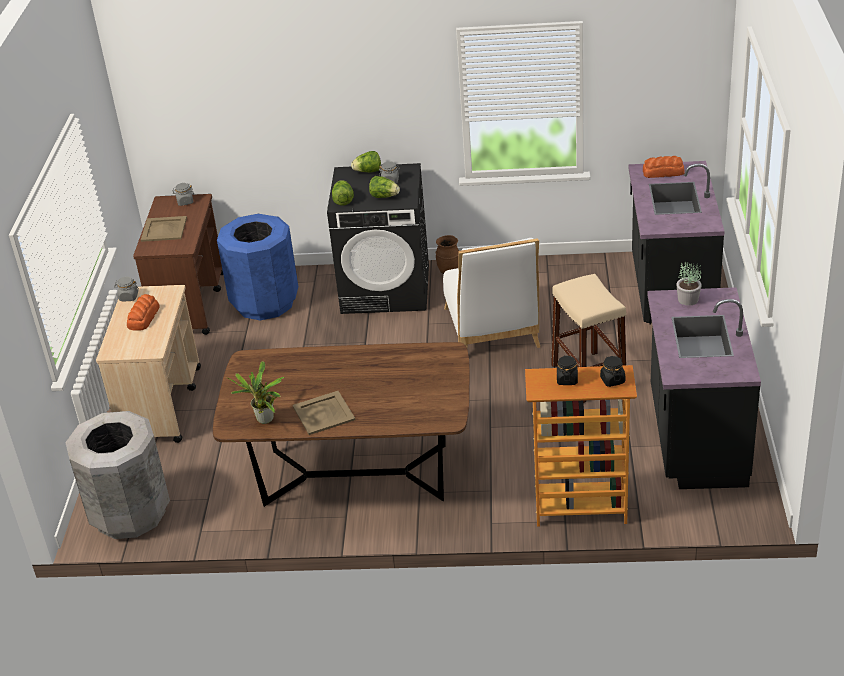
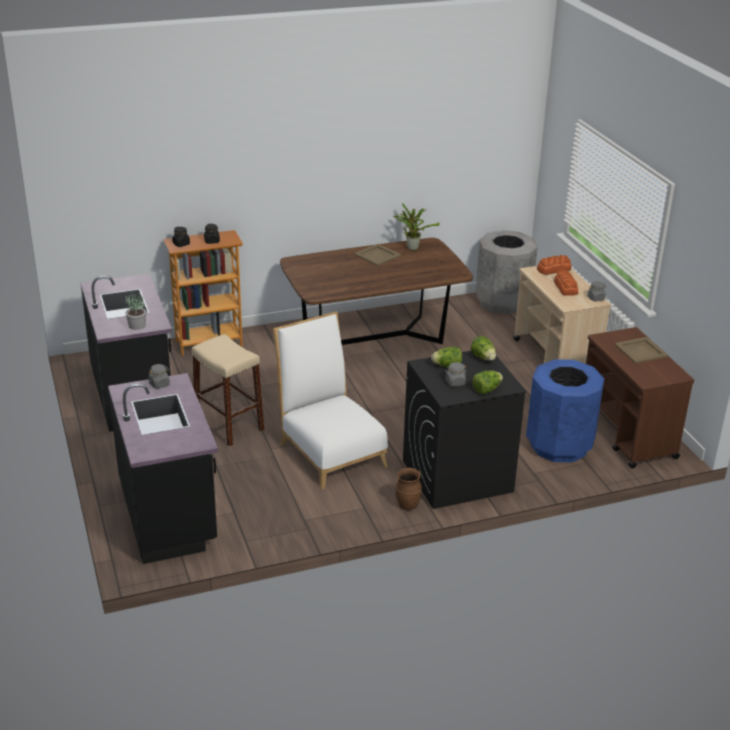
camera: 155 degrees right, 5 degrees down
grey jar [172,183,194,206] -> grey jar moved to [148,364,170,389]
bread [643,156,685,178] -> bread moved to [537,255,572,275]

